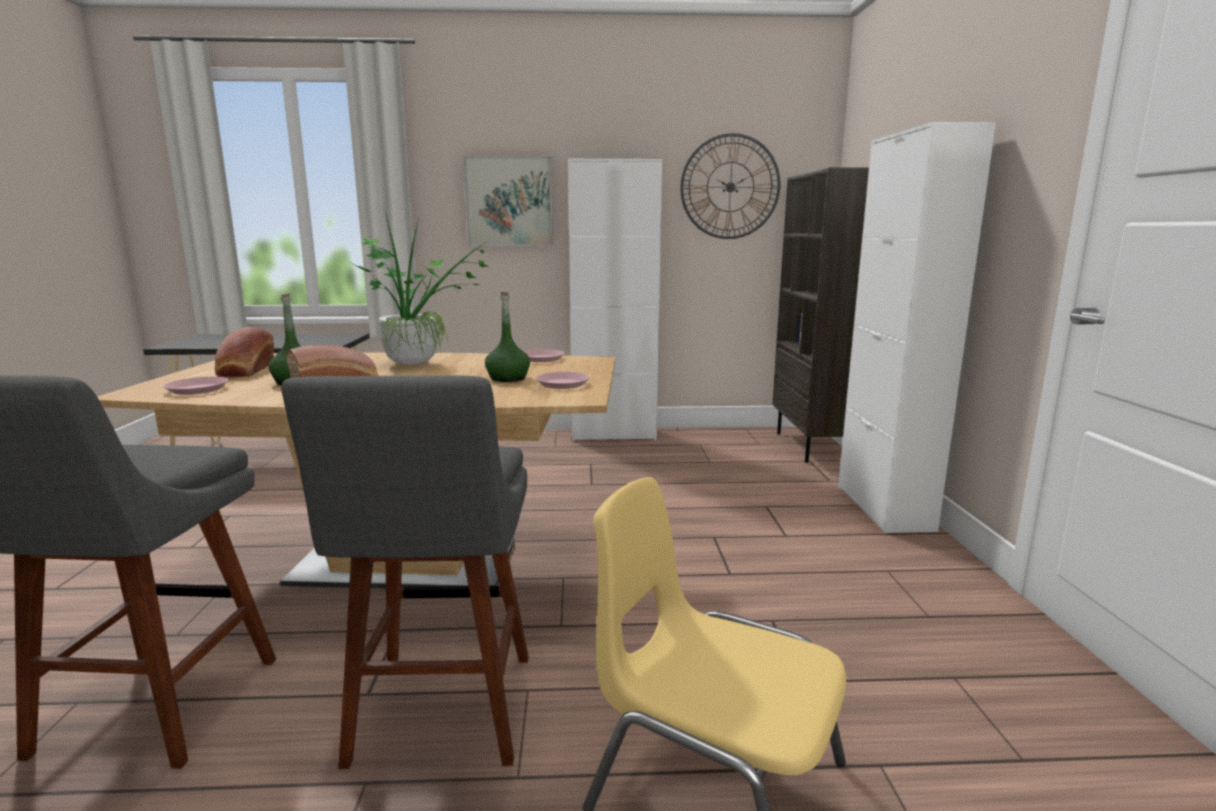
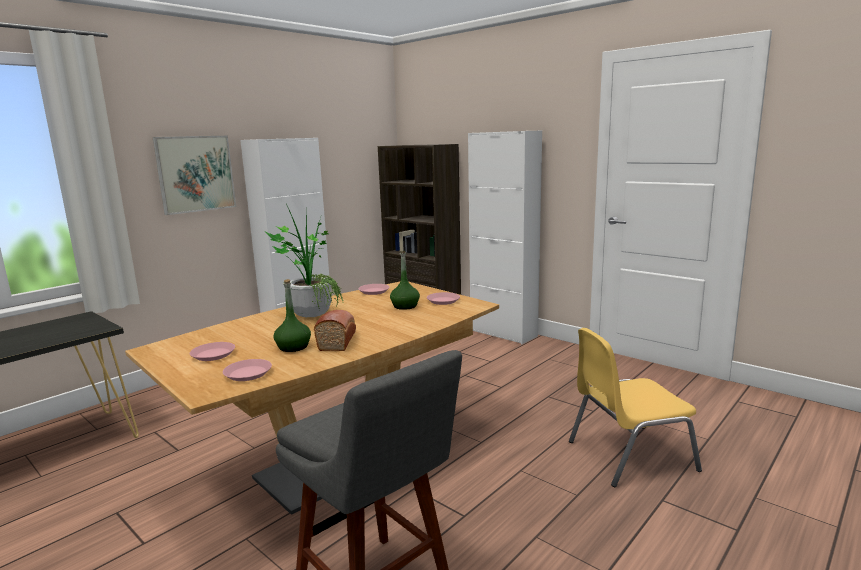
camera: 45 degrees left, 0 degrees up
bread [215,327,274,378] -> pink plate [190,342,235,361]
grey stool [281,375,529,769] -> none
wall clock [680,133,780,239] -> none

